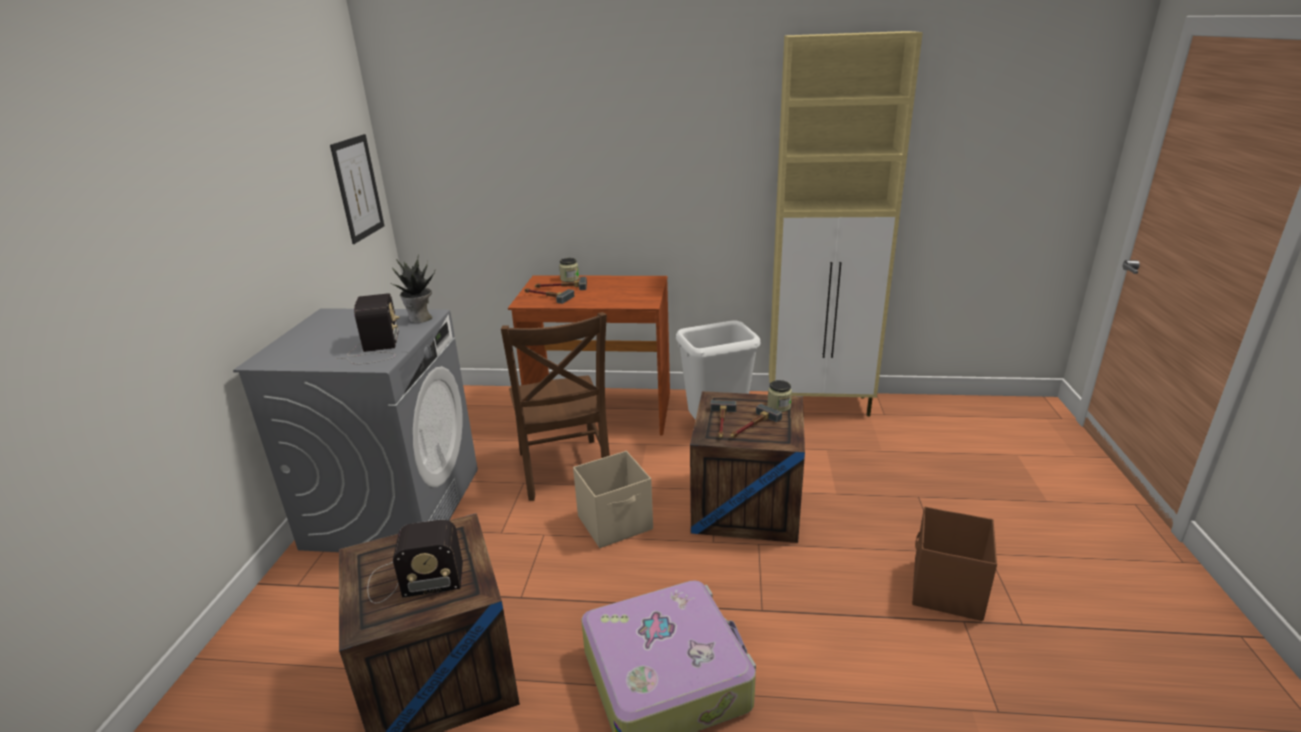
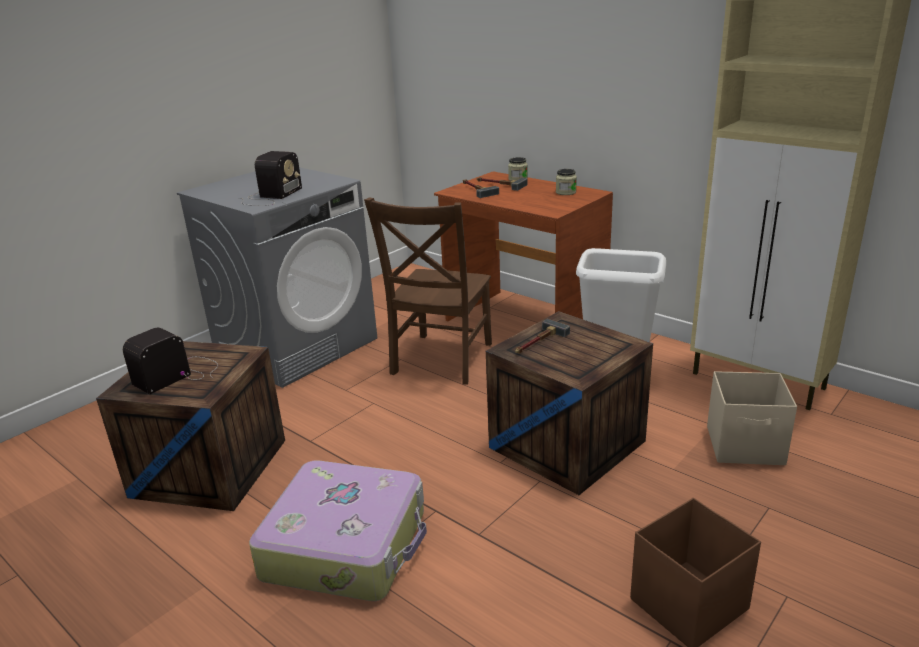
camera: 35 degrees right, 0 degrees up
picture [330,134,385,244] -> none
radio [367,520,463,604] -> radio turned 105 degrees clockwise [123,328,218,395]
potted plant [392,255,435,323] -> none
beige storage box [573,451,653,548] -> beige storage box moved to [707,371,797,465]
hammer [730,404,782,438] -> none
jar [767,380,792,412] -> jar moved to [556,169,577,195]

